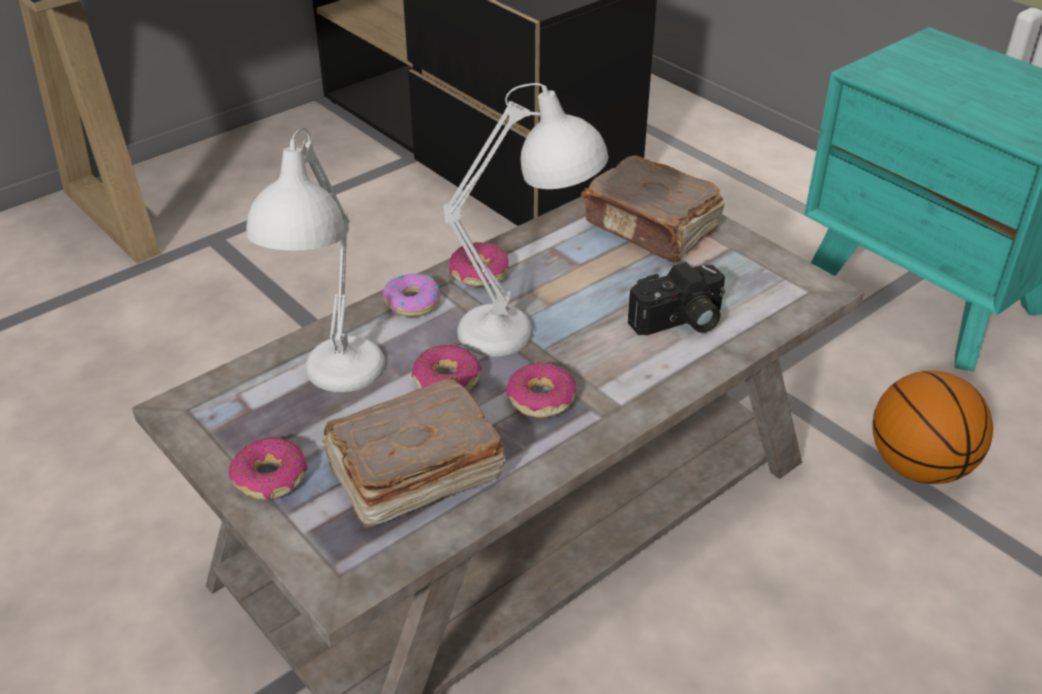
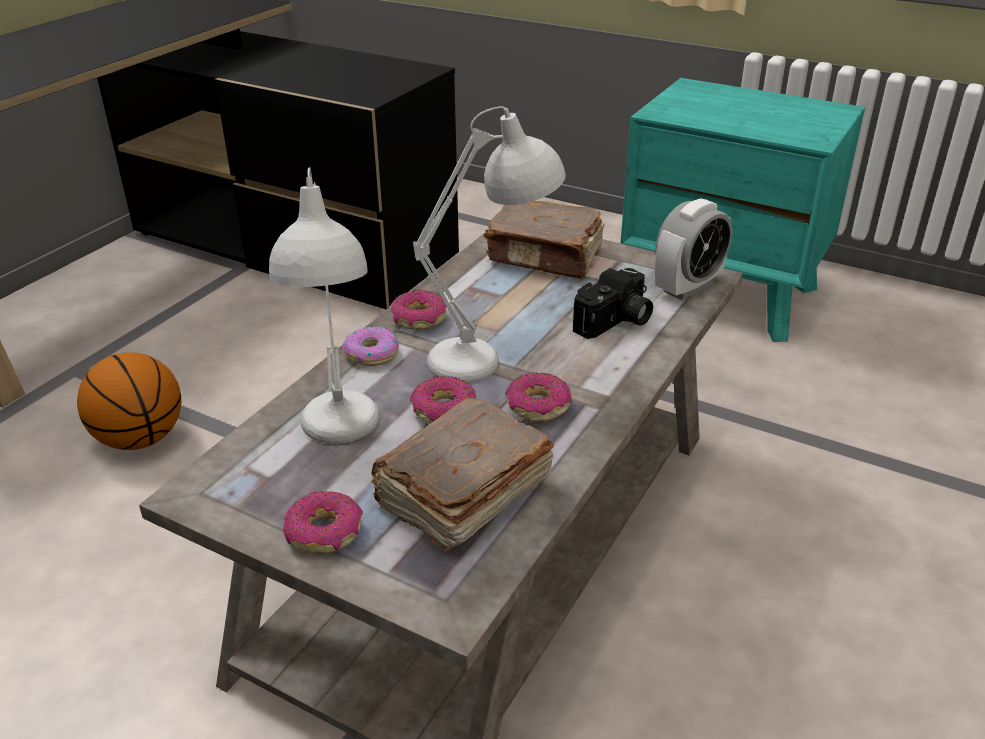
camera: 20 degrees left, 5 degrees down
basketball [872,371,993,484] -> basketball moved to [77,352,181,450]
none -> alarm clock [655,198,733,301]

